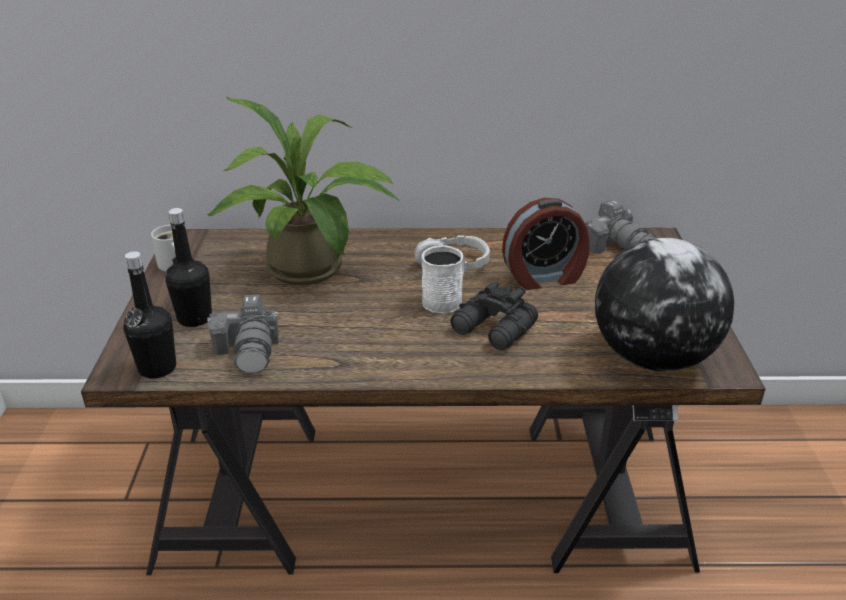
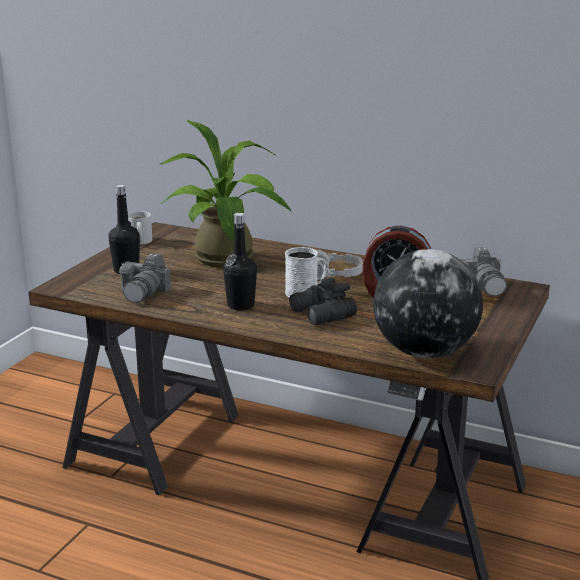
camera: 25 degrees right, 10 degrees down
black bottle [124,251,176,379] -> black bottle moved to [223,213,257,311]

